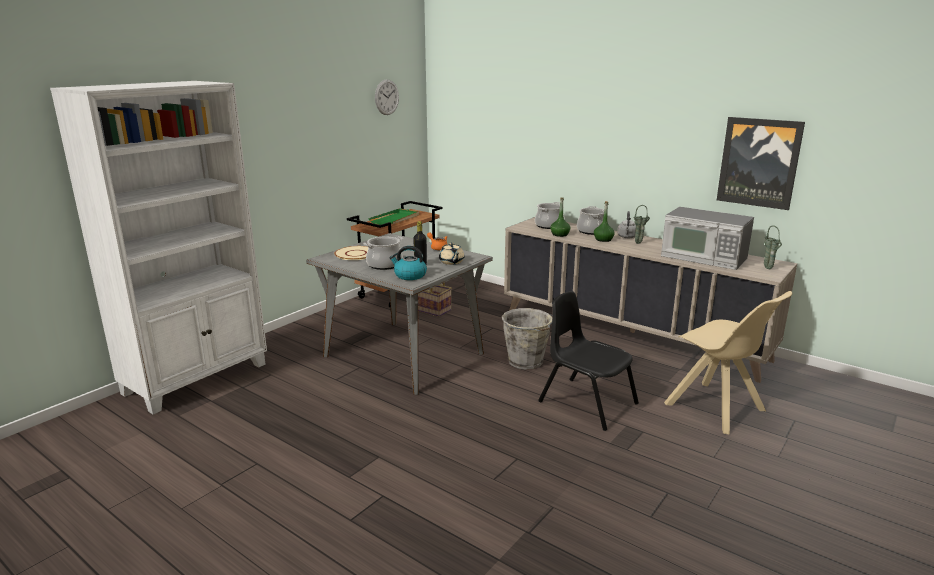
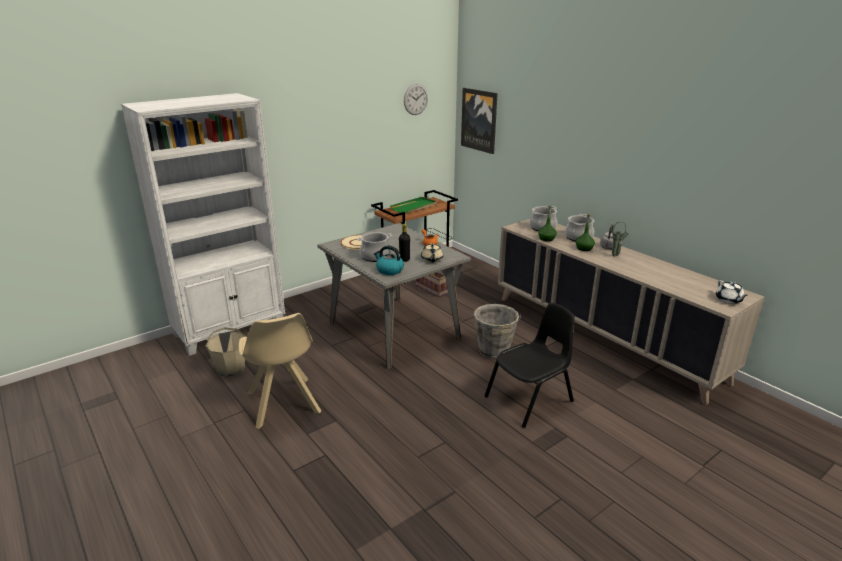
camera: 15 degrees right, 5 degrees up
black chair [538,291,639,431] -> black chair turned 90 degrees clockwise [484,303,575,428]
microwave [661,207,754,270] -> none
beige chair [664,291,792,434] -> beige chair moved to [239,313,321,429]
picture [717,117,805,210] -> picture moved to [461,88,498,154]
green vase [764,225,782,270] -> white teapot [716,280,748,304]
none -> beige bucket [206,327,246,377]

